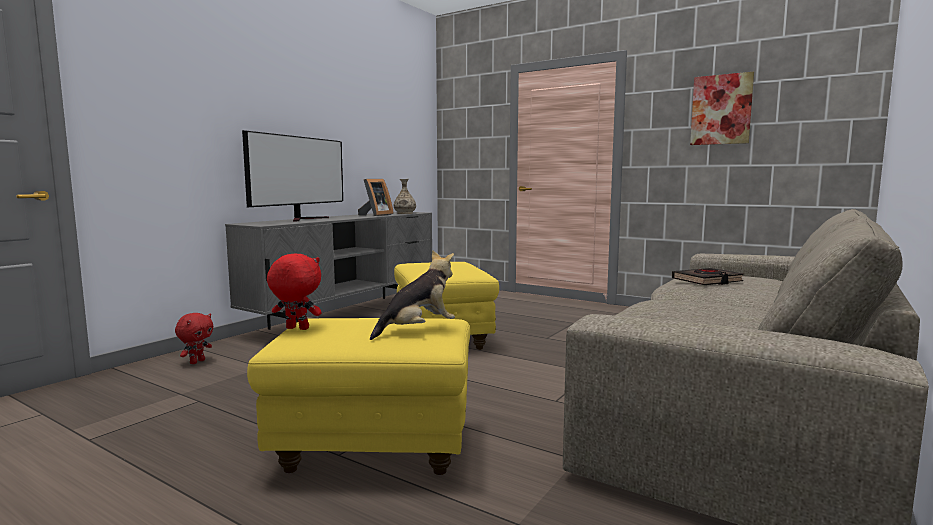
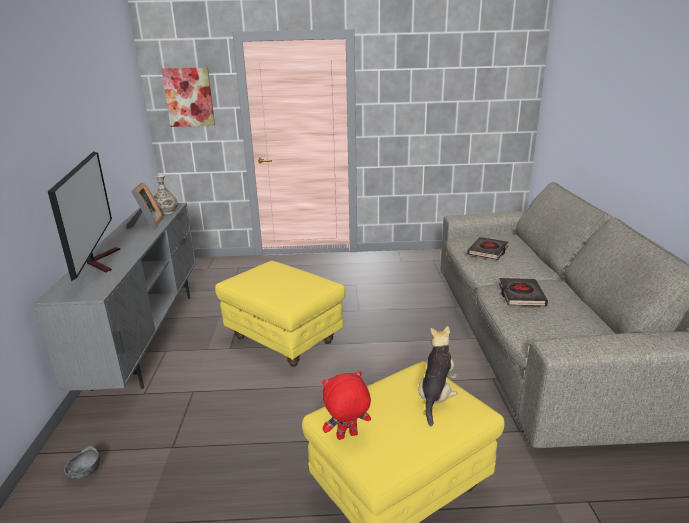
camera: 35 degrees left, 15 degrees up
red plush toy [175,313,214,364] -> grey bowl [64,446,100,479]
picture [690,72,754,145] -> picture moved to [162,67,215,127]
none -> black book [499,278,548,306]

